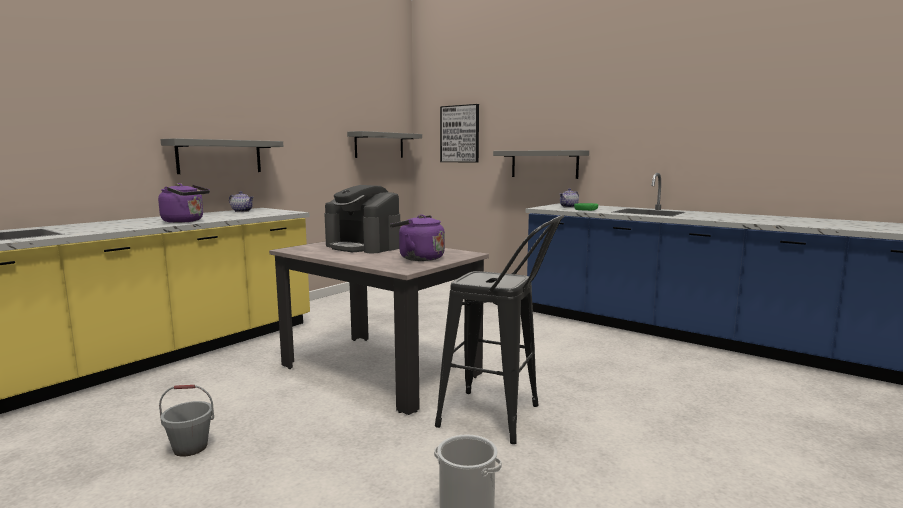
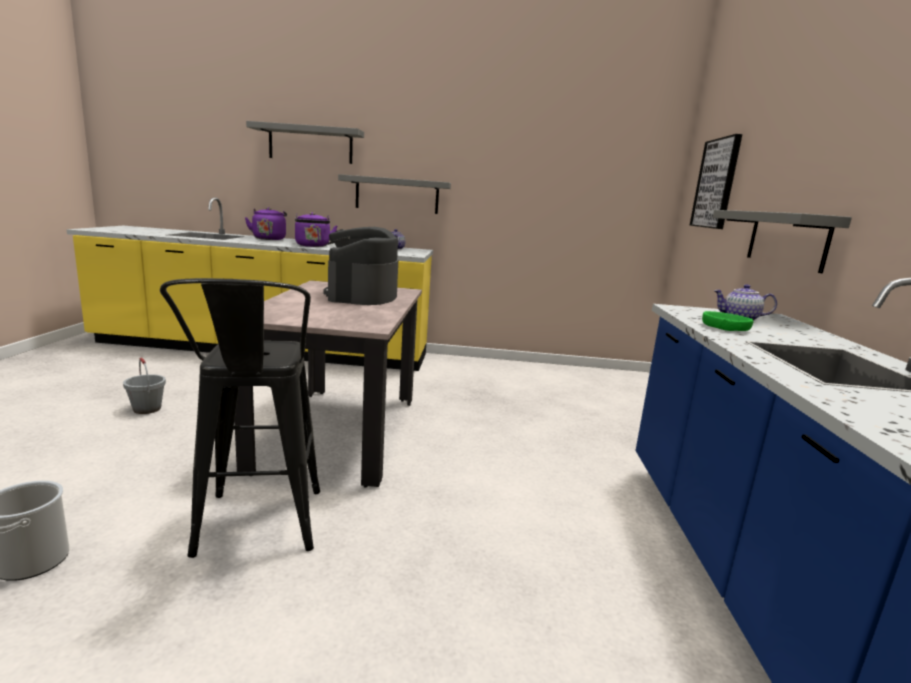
camera: 55 degrees right, 5 degrees up
grey shelf [347,131,422,158] -> grey shelf moved to [246,121,364,164]
purple kettle [390,214,445,261] -> purple kettle moved to [245,207,287,240]

